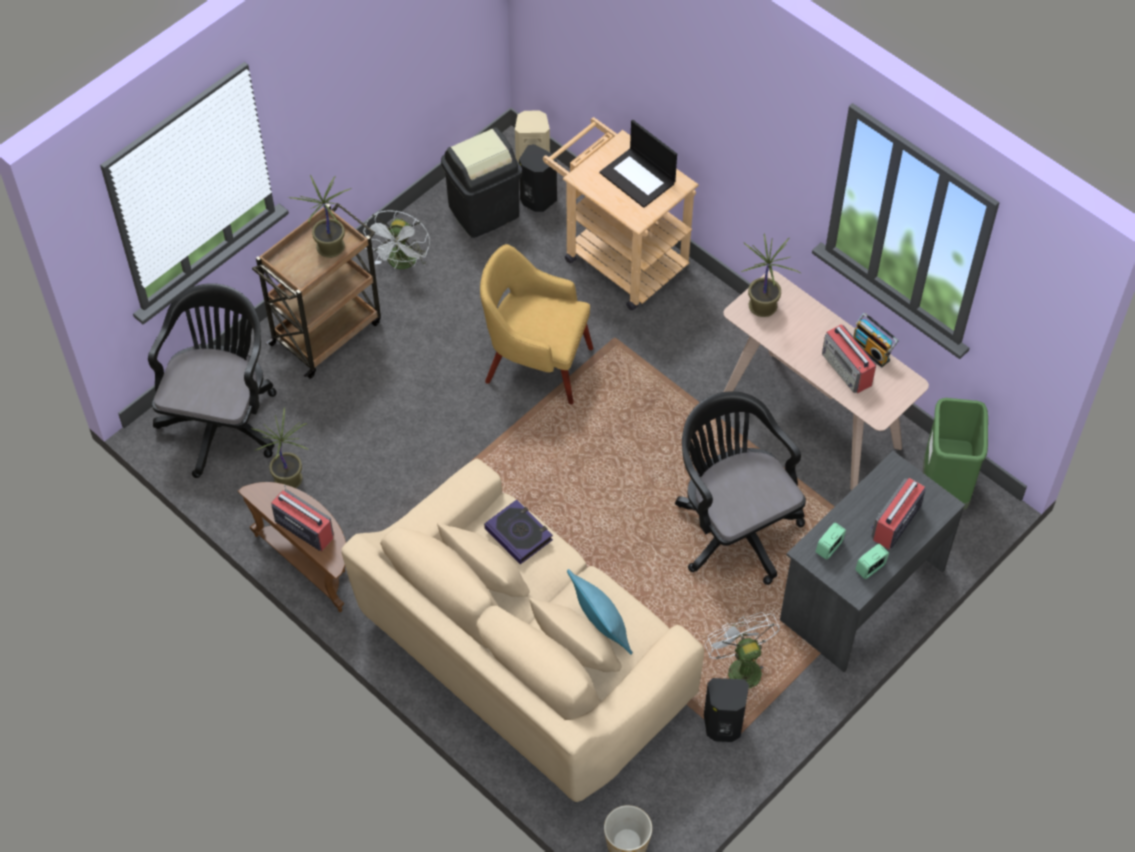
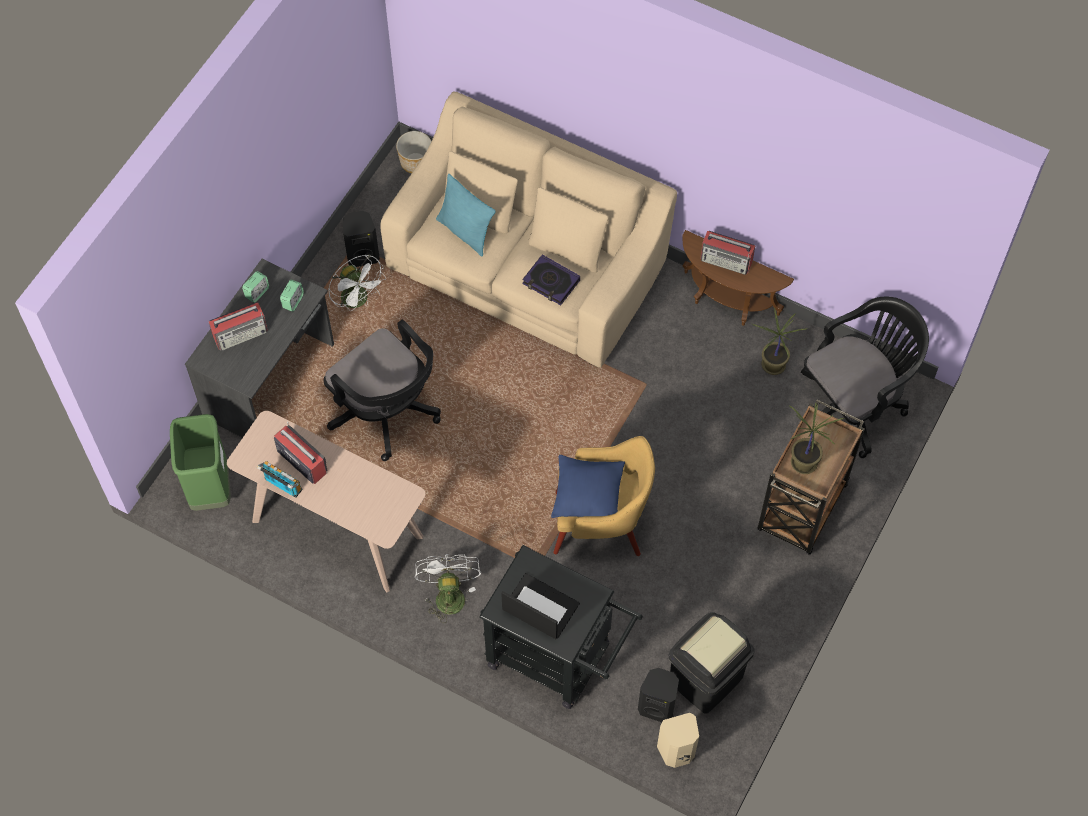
camera: 165 degrees right, 5 degrees up
black office chair [148,283,277,478] -> black office chair turned 120 degrees counterclockwise [801,297,929,458]
white fan [363,210,430,269] -> white fan moved to [415,554,481,623]
beige cart [543,117,699,310] -> black cart [479,545,643,709]
potted plant [741,234,800,317] -> none
radio [871,478,926,549] -> radio turned 45 degrees clockwise [209,302,268,351]
none -> blue pillow [551,455,625,518]

